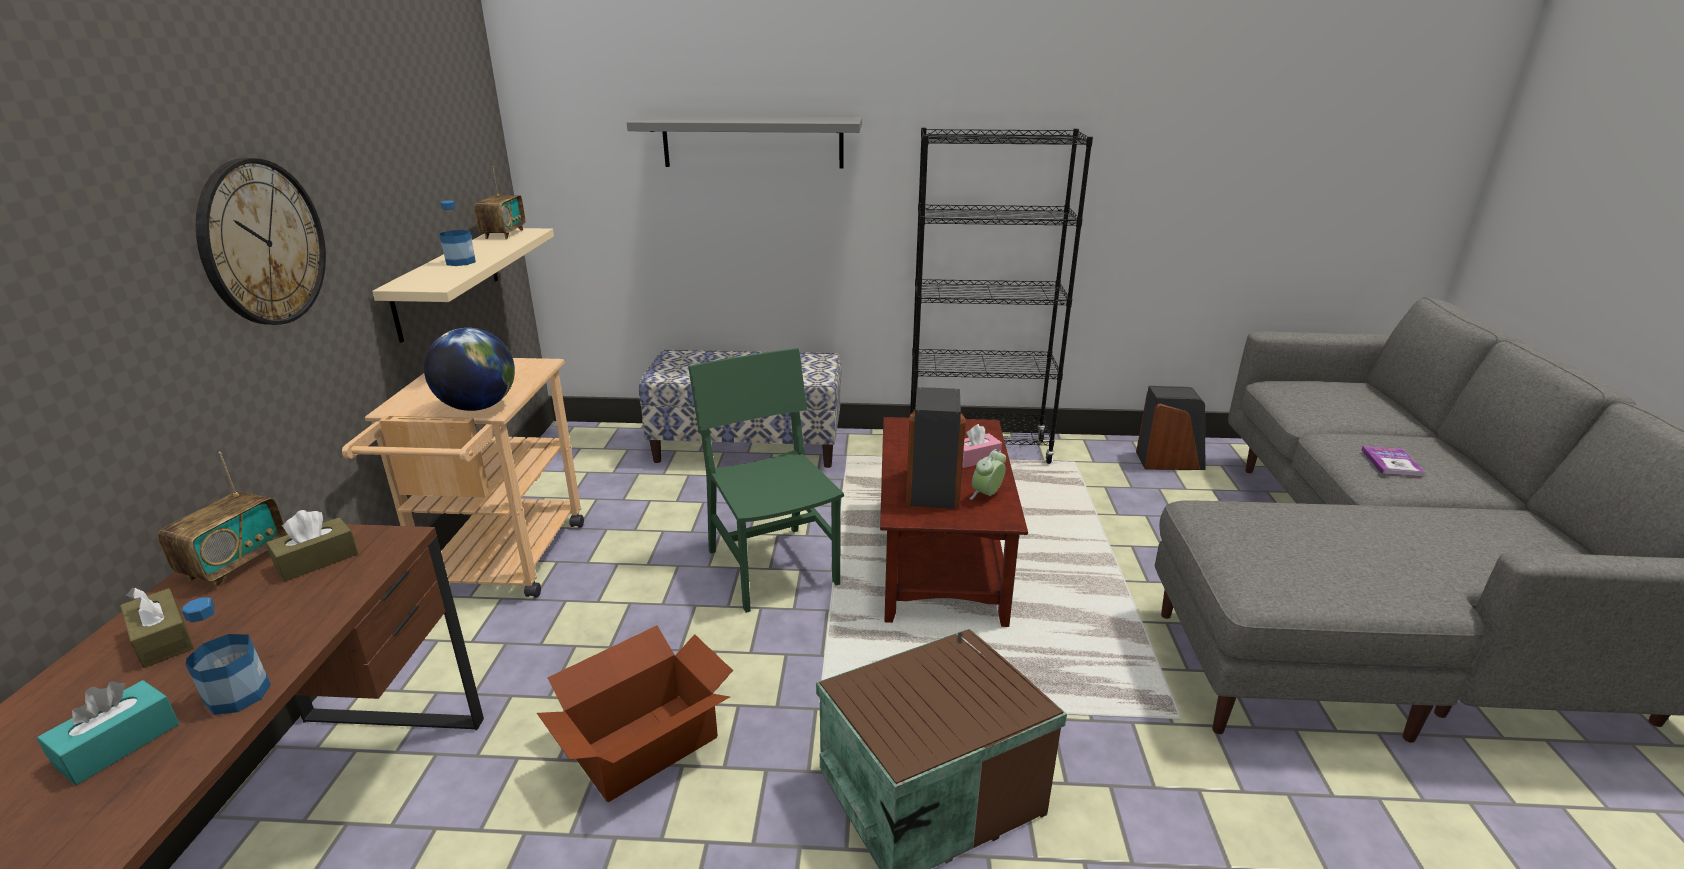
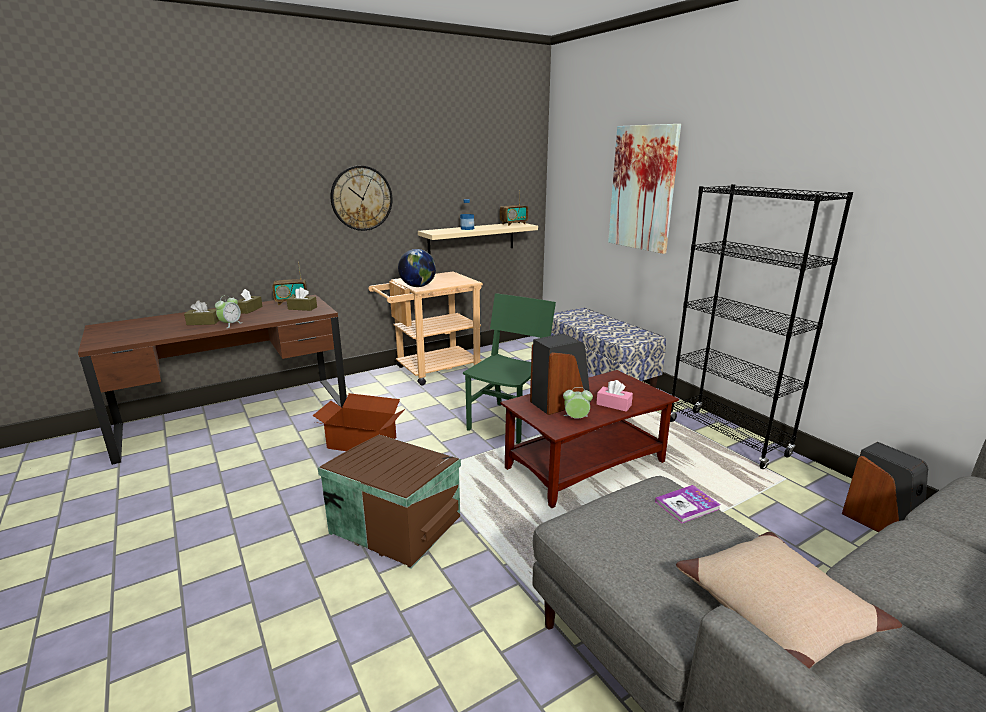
camera: 55 degrees right, 5 degrees down
turquoise tissue box [37,680,179,785] -> brown tissue box [184,300,220,325]
bottle [182,597,271,715] -> alarm clock [215,295,243,328]
grey shelf [627,116,862,168] -> picture [608,124,681,254]
book [1361,446,1426,477] -> book moved to [655,485,720,523]
none -> beige pillow [676,532,902,669]

